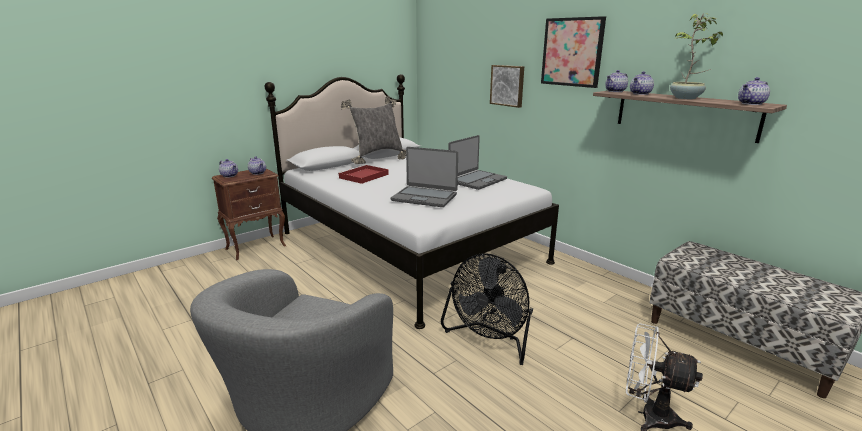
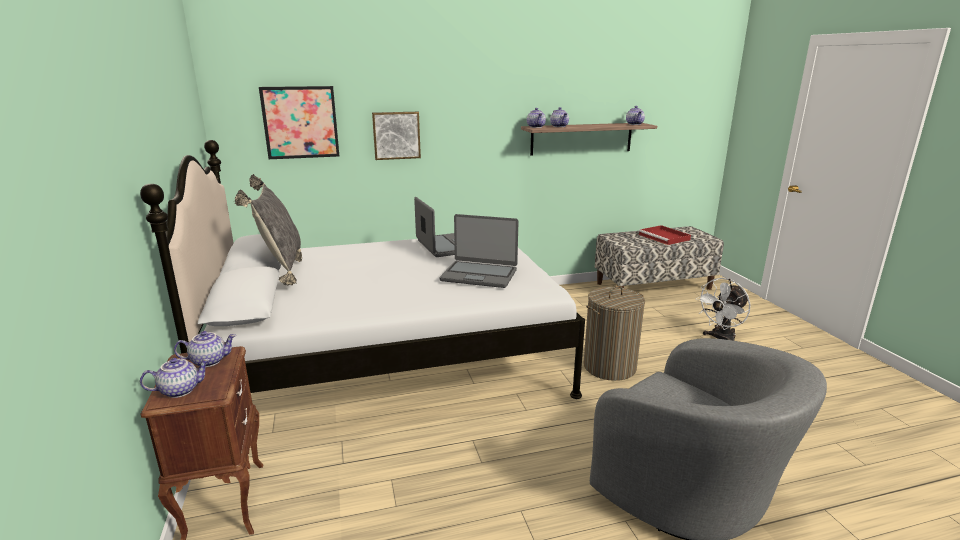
camera: 65 degrees left, 0 degrees up
red tray [338,165,389,184] -> red tray moved to [639,225,691,245]
laptop [391,147,458,207] -> laptop turned 60 degrees clockwise [440,214,519,288]
black fan [441,253,533,365] -> laundry basket [584,285,645,381]
picture [541,16,606,88] -> picture moved to [259,86,339,159]
potted plant [670,13,723,99] -> none

